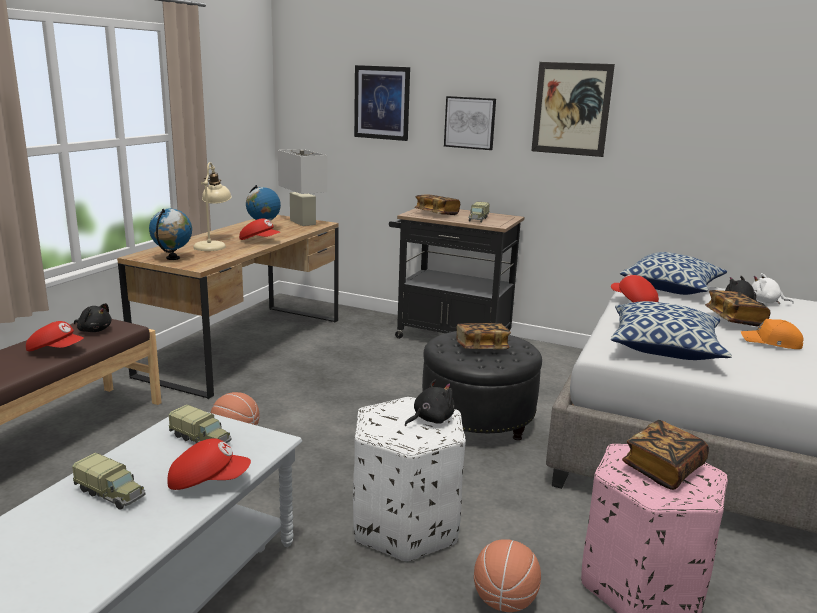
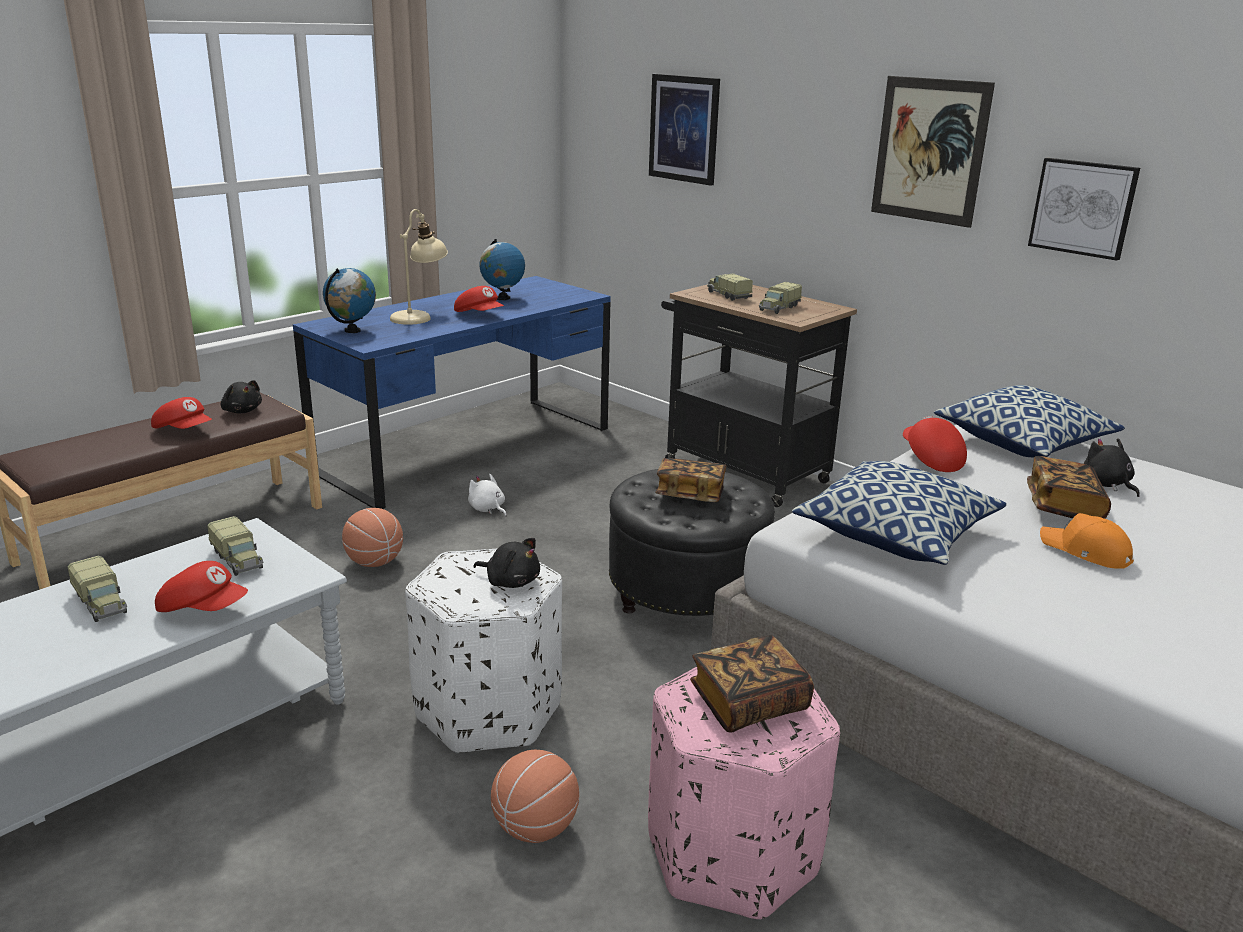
camera: 20 degrees right, 5 degrees up
brown desk [117,215,339,399] -> blue desk [293,276,611,509]
white table lamp [278,149,327,226] -> none
black plush toy [405,379,455,426] -> black plush toy turned 45 degrees clockwise [473,538,540,588]
book [414,195,460,215] -> toy truck [707,274,753,301]
picture [444,96,496,150] -> picture moved to [1028,158,1140,261]
white plush toy [752,273,794,304] -> white plush toy moved to [468,474,506,517]

